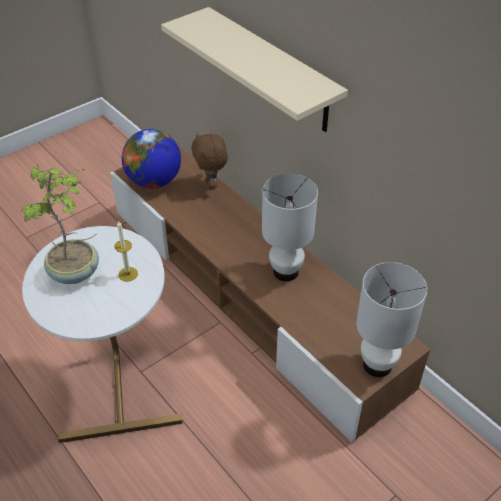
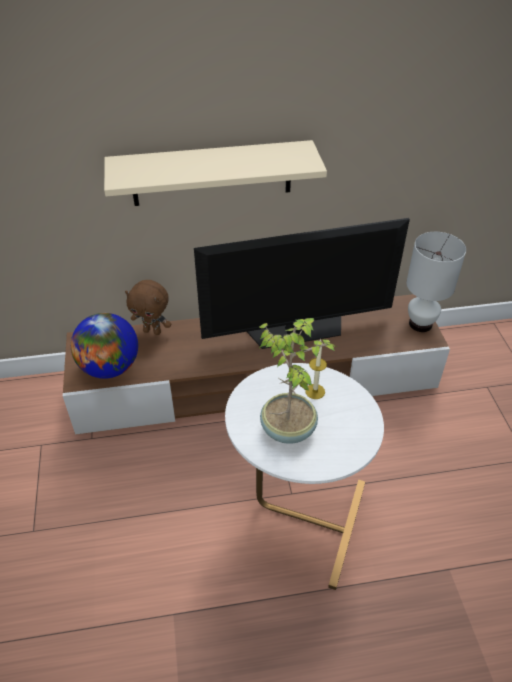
camera: 60 degrees left, 0 degrees up
white table lamp [262,173,318,281] -> television [194,218,410,349]

